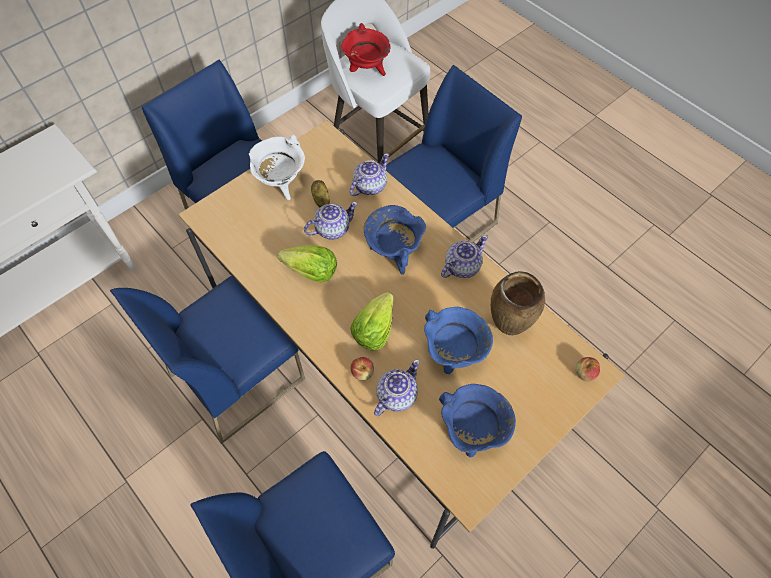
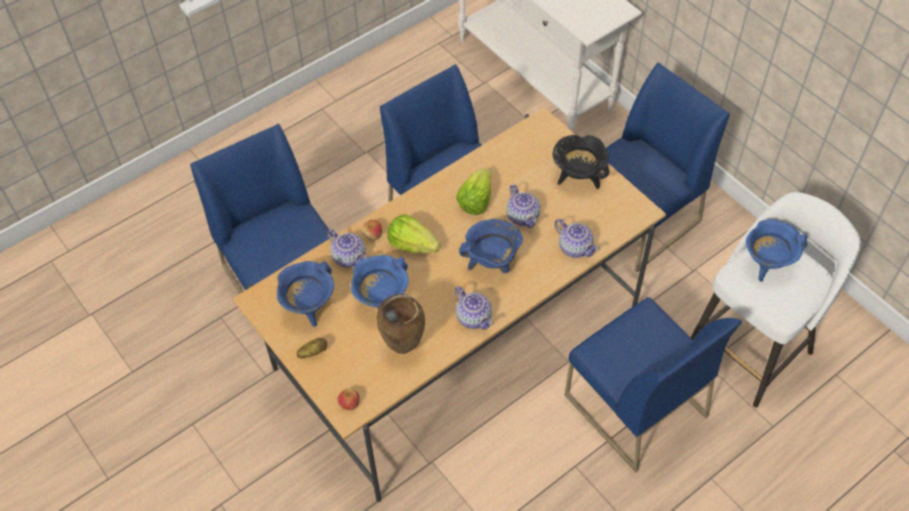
camera: 95 degrees right, 5 degrees down
white cooking pot [249,135,305,200] -> black cooking pot [553,135,609,189]
potato [311,180,330,207] -> potato moved to [297,338,327,359]
red cooking pot [341,23,390,76] -> blue cooking pot [746,219,807,282]

